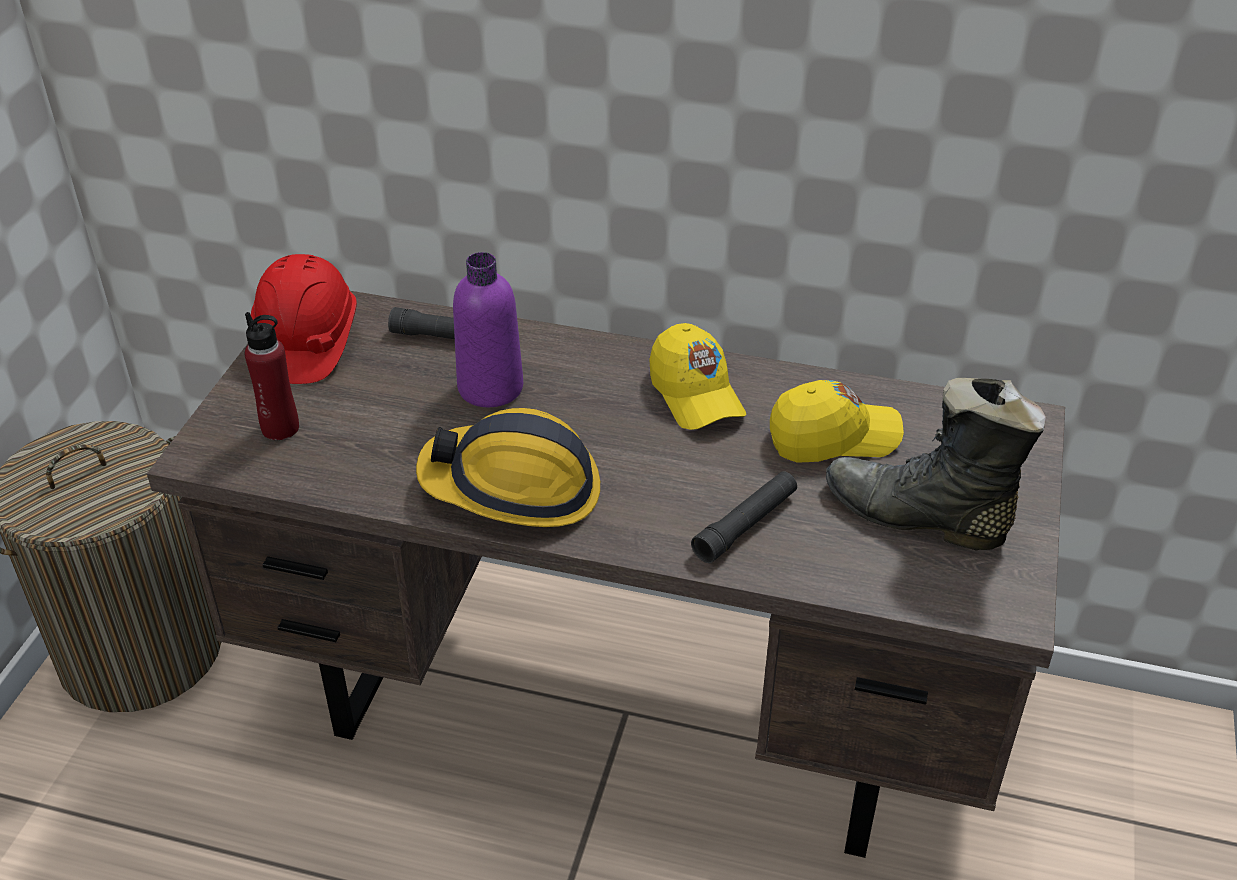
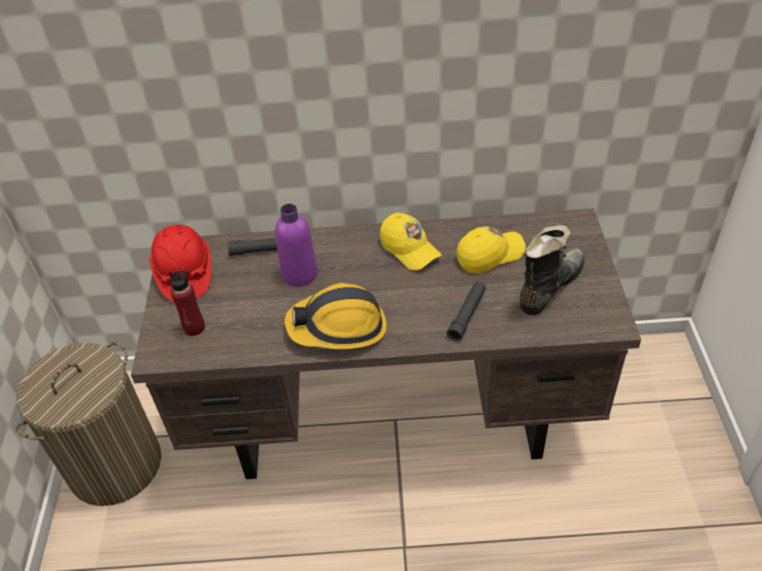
camera: 15 degrees left, 5 degrees up
black boot [826,378,1046,551] -> black boot turned 120 degrees clockwise [520,225,585,315]

